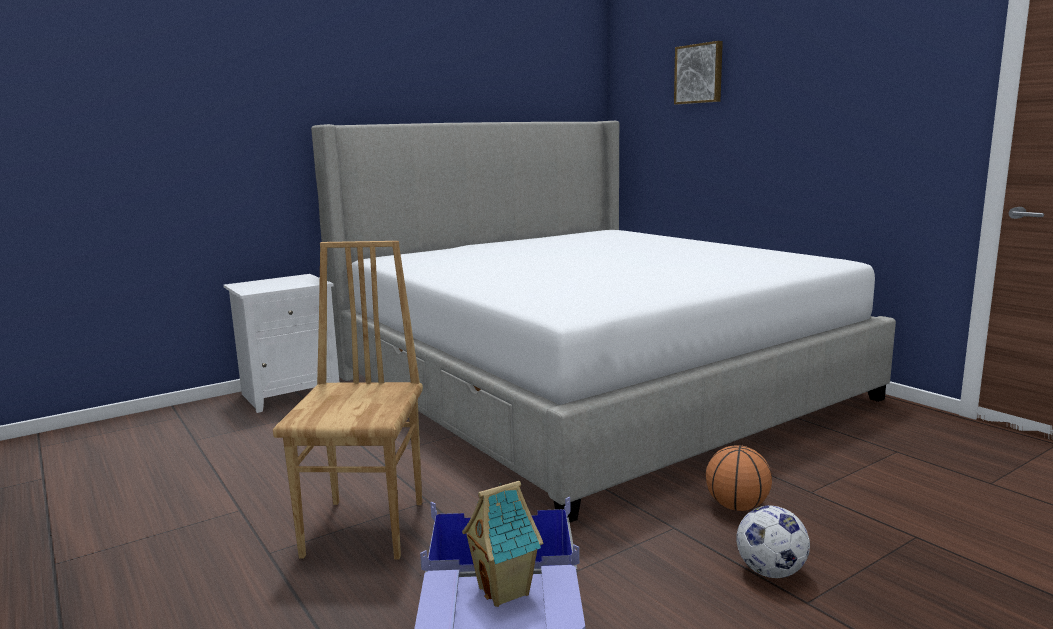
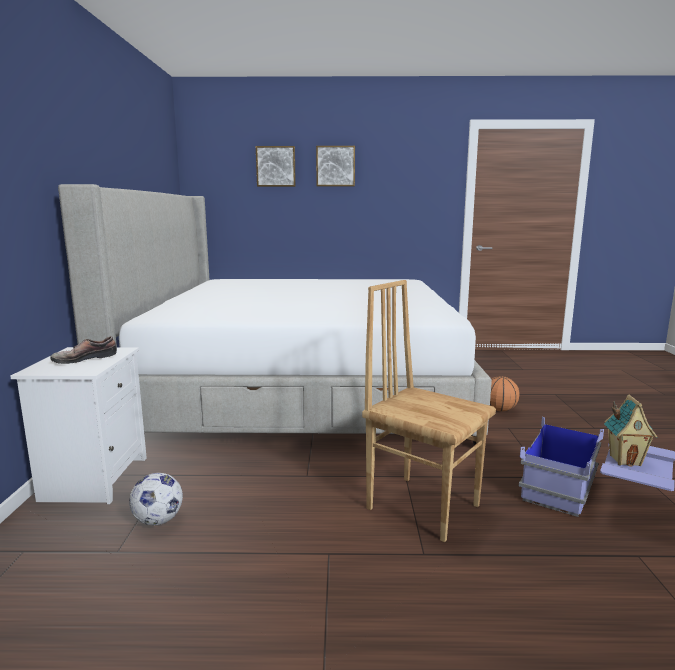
camera: 55 degrees left, 0 degrees up
football [736,505,810,578] -> football moved to [129,473,183,525]
none -> shoe [50,336,117,364]
none -> picture [316,146,355,186]

